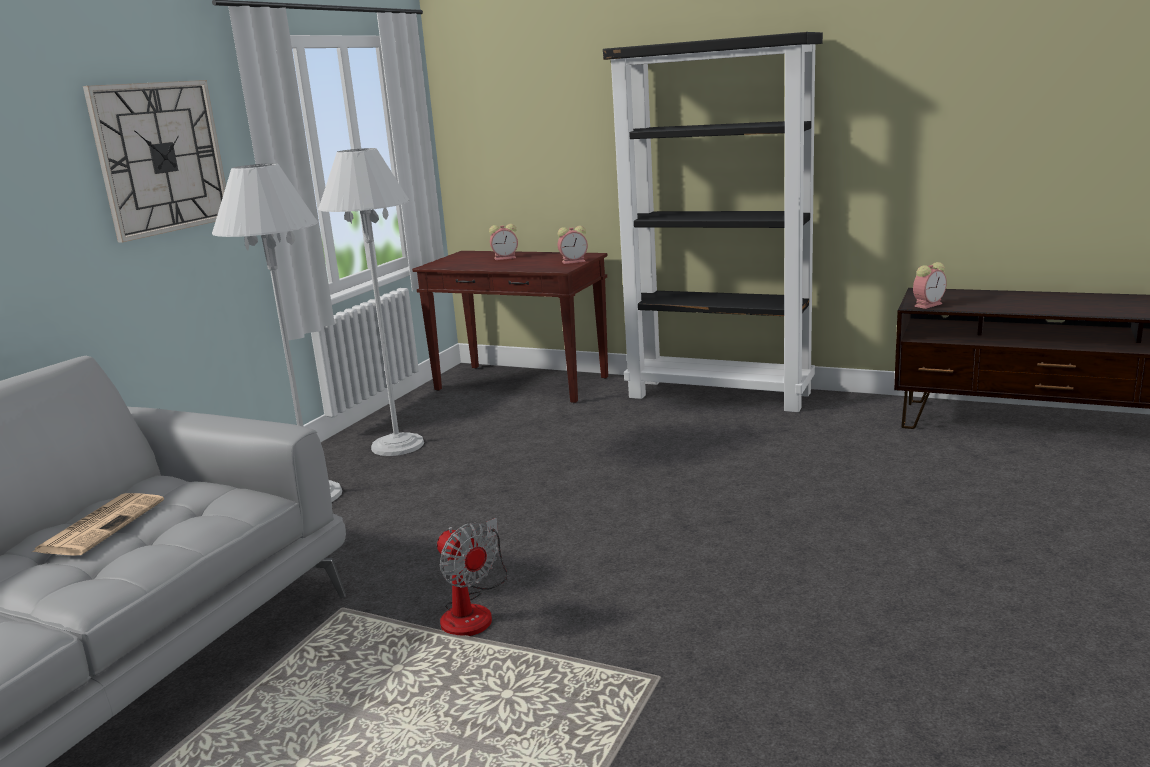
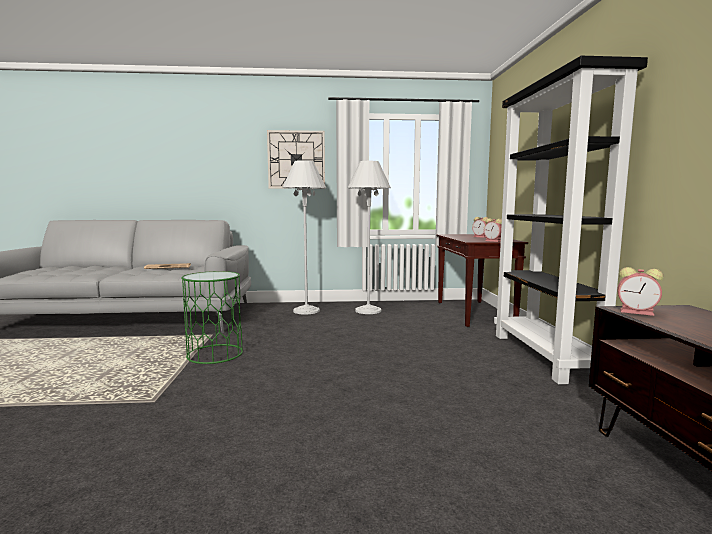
camera: 60 degrees right, 10 degrees down
fan [437,518,508,636] -> green side table [181,271,243,364]

